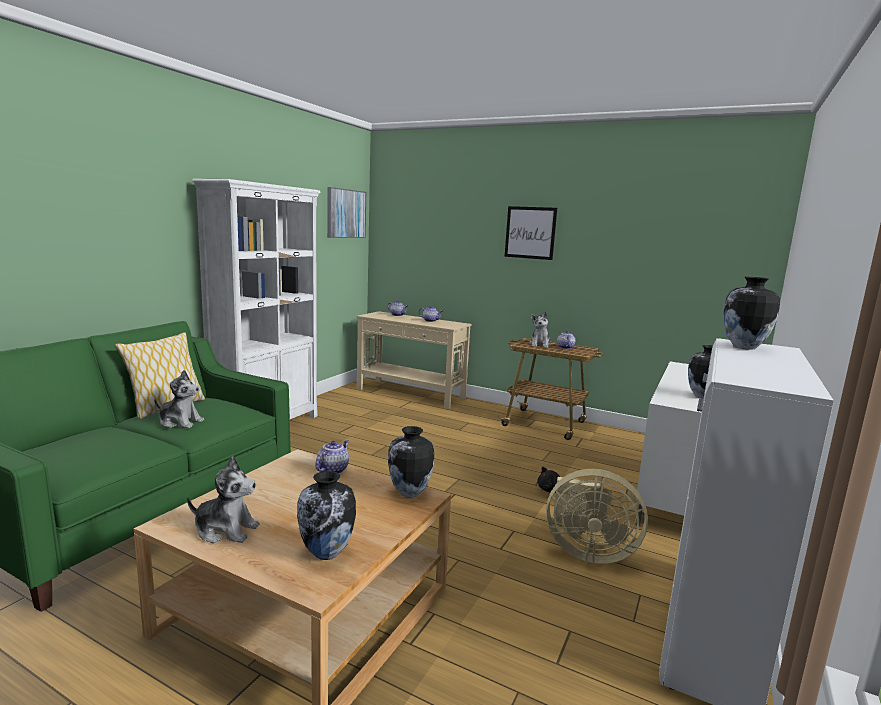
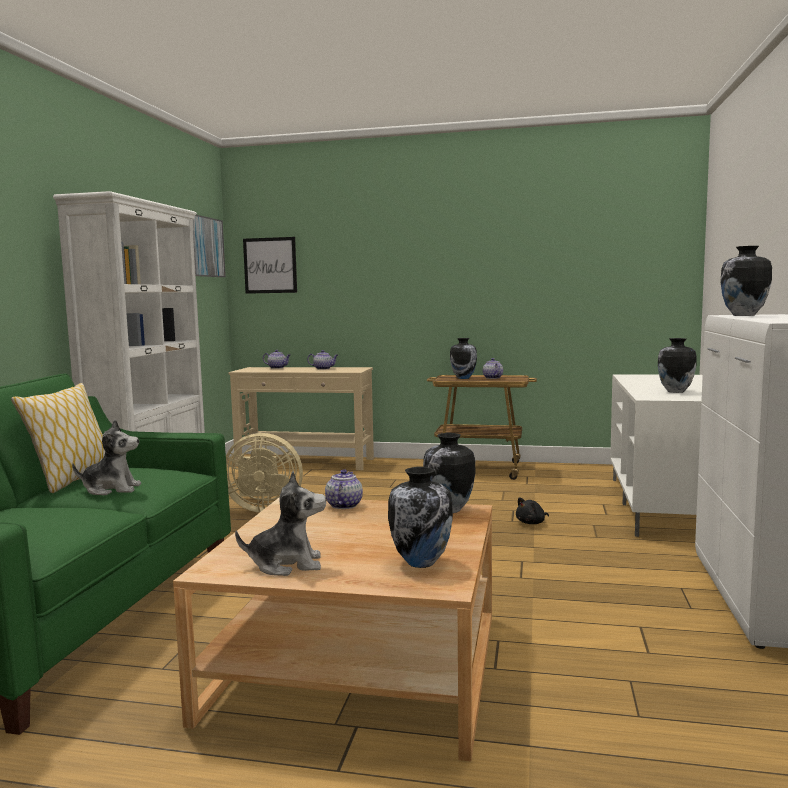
camera: 15 degrees left, 5 degrees down
picture [504,206,557,260] -> picture moved to [243,237,297,294]
plush toy [529,311,551,348] -> vase [450,338,477,379]
beige fan [546,469,648,564] -> beige fan moved to [226,433,303,512]

